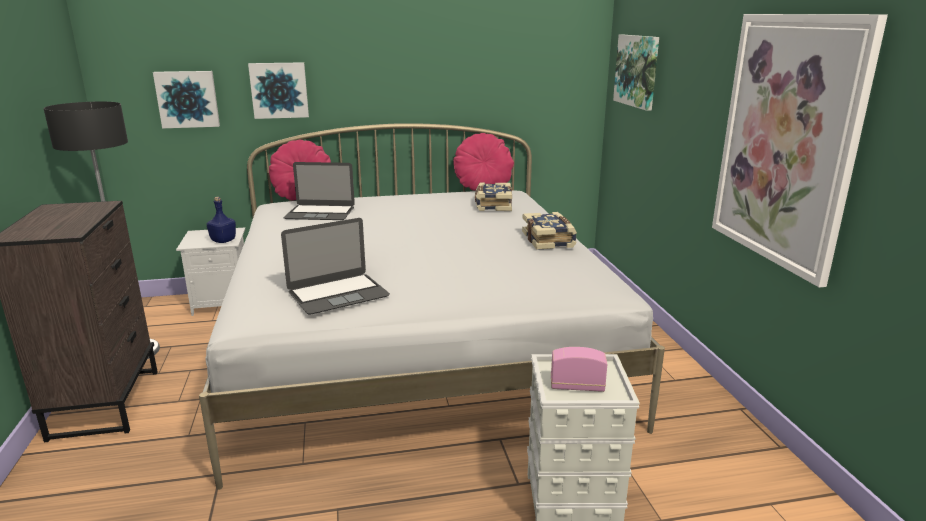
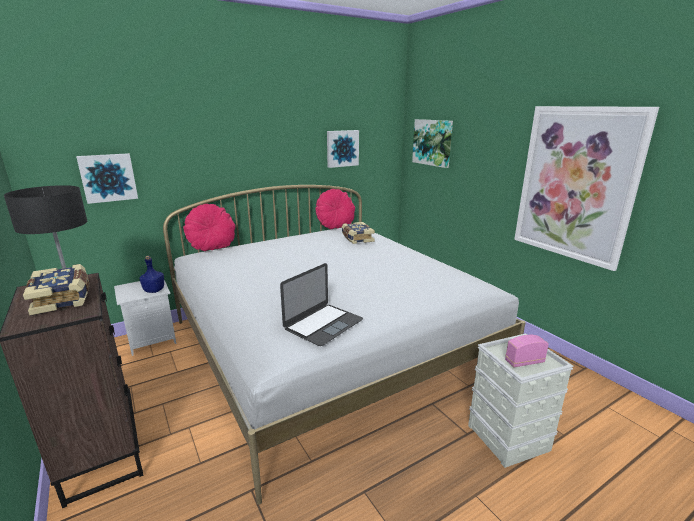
camera: 20 degrees left, 0 degrees up
picture [248,62,309,119] -> picture moved to [327,130,359,168]
laptop [283,162,355,220] -> none
book [522,212,577,250] -> book moved to [23,264,89,316]

